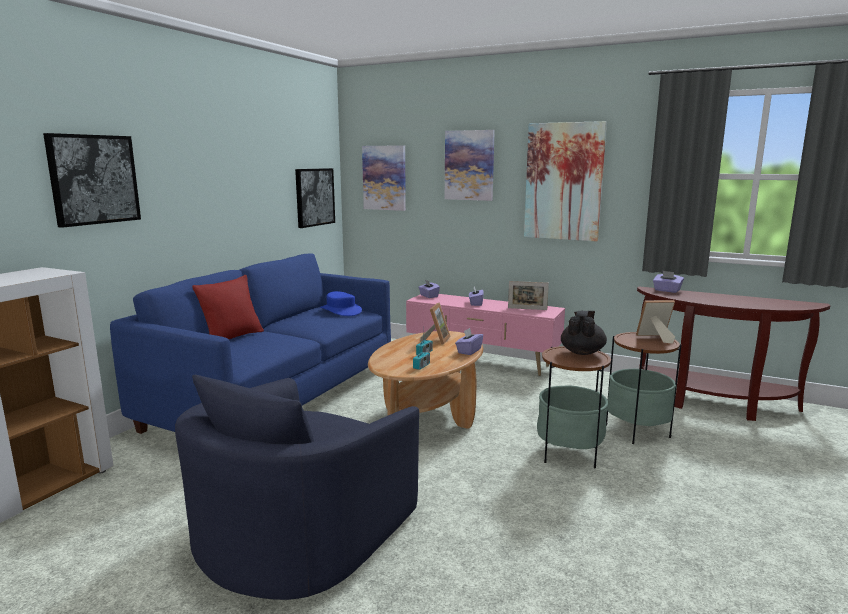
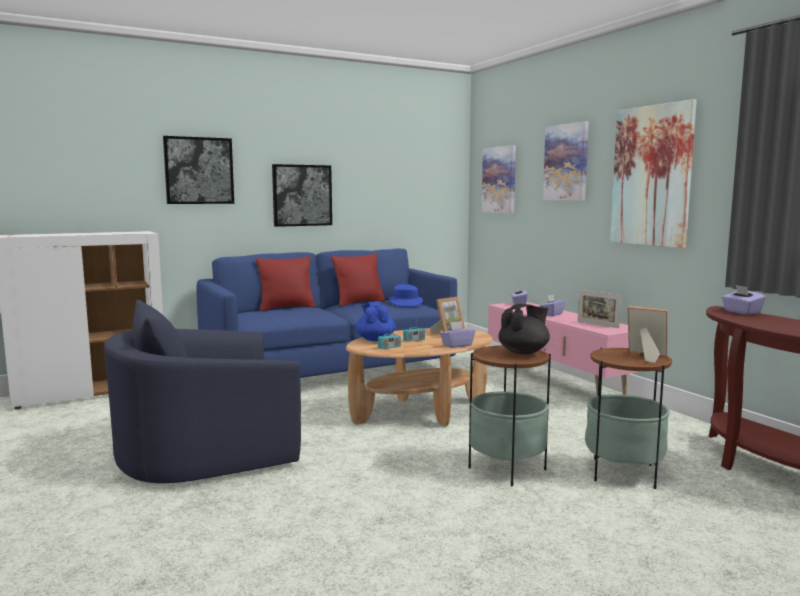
camera: 35 degrees right, 5 degrees down
picture [295,168,335,228] -> picture moved to [272,164,332,227]
none -> red pillow [331,253,386,306]
none -> blue teapot [356,301,396,341]

